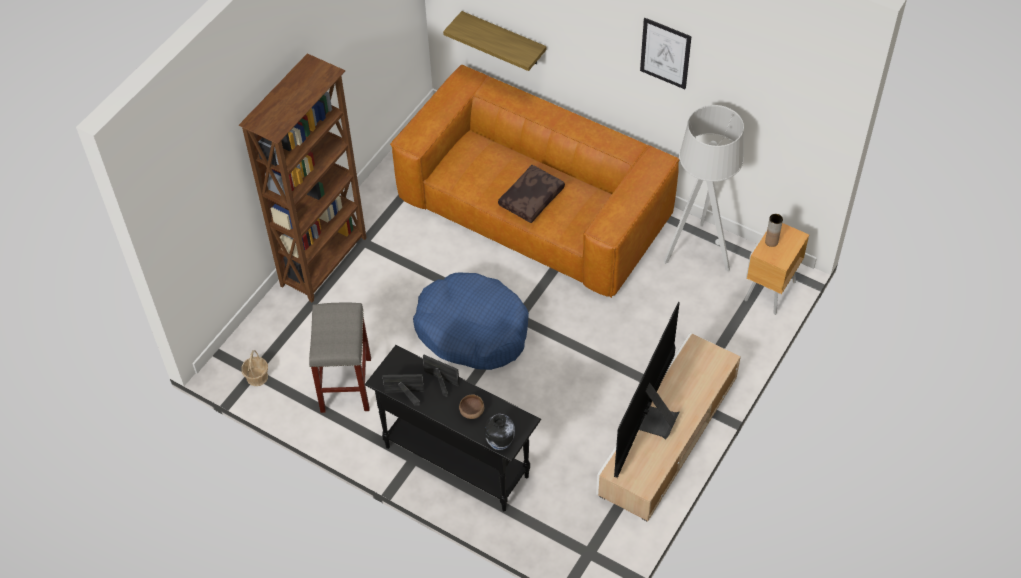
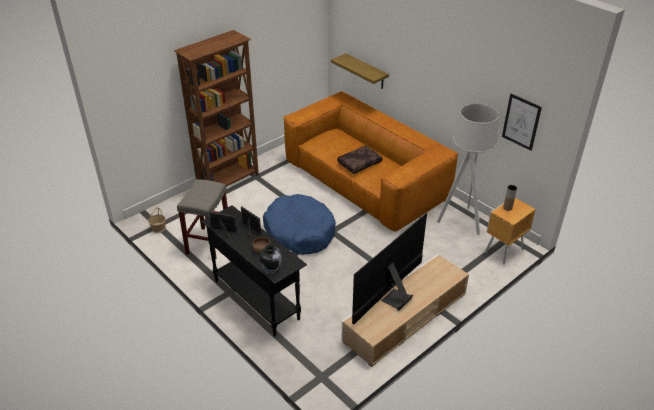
camera: 15 degrees right, 15 degrees down
picture [640,18,692,89] -> picture moved to [502,94,542,151]

